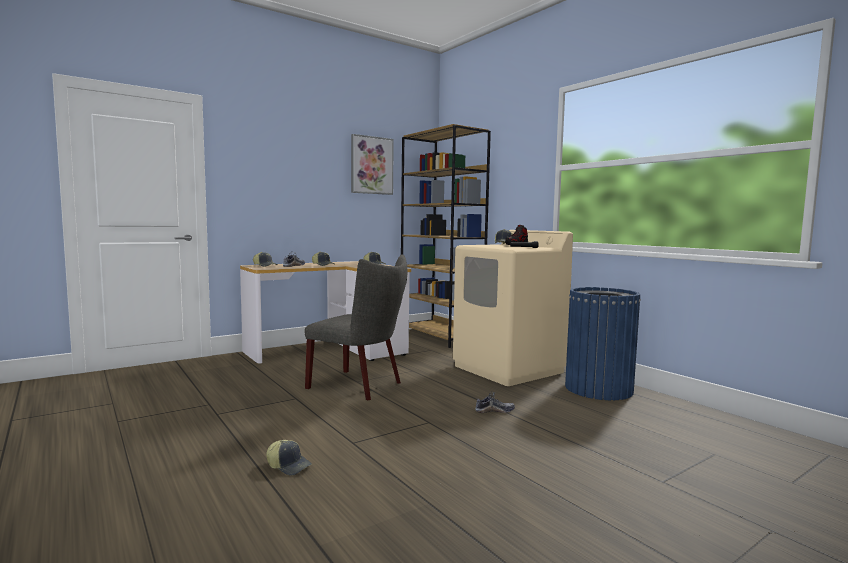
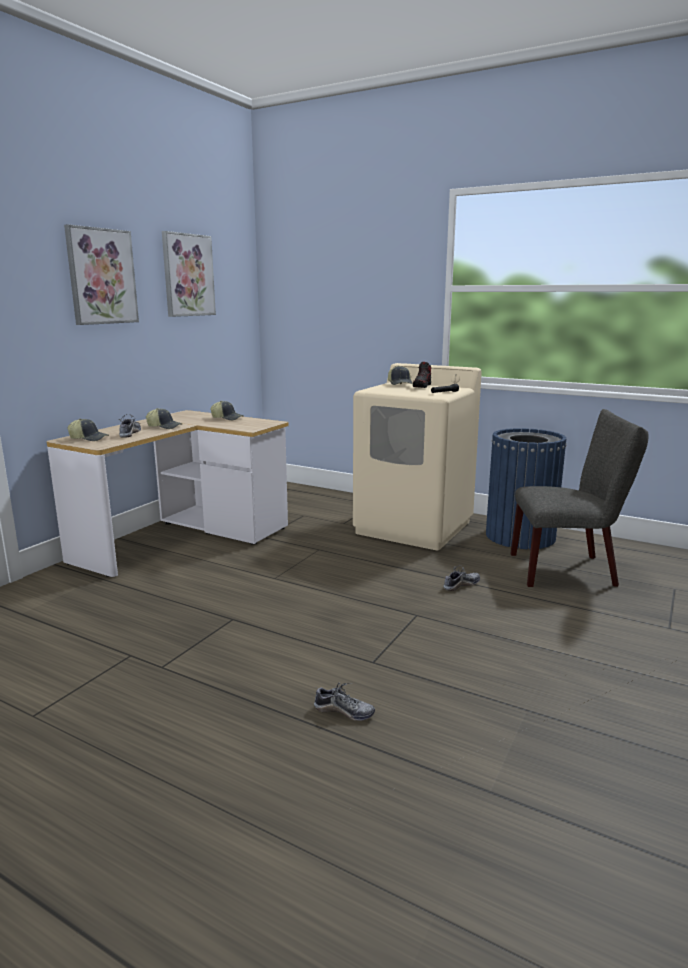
camera: 25 degrees left, 10 degrees up
cap [266,440,312,476] -> shoe [314,683,375,721]
grey chair [304,254,407,401] -> grey chair moved to [510,409,649,587]
brown bookcase [401,124,491,348] -> none
none -> picture [64,224,139,325]

